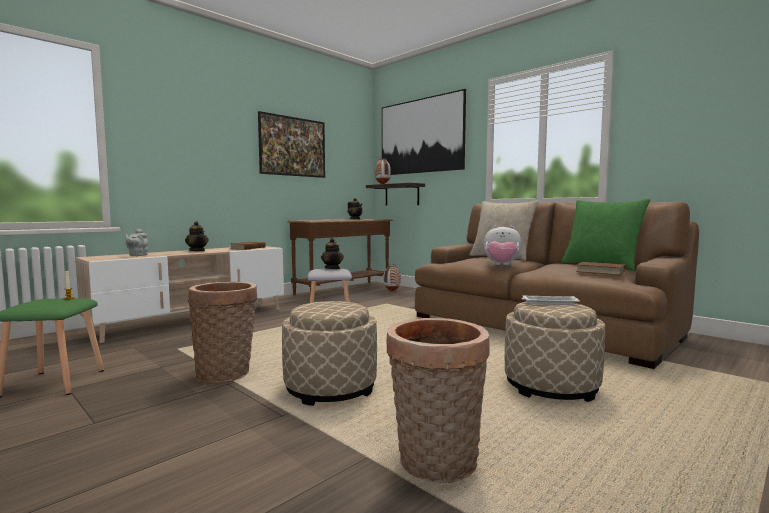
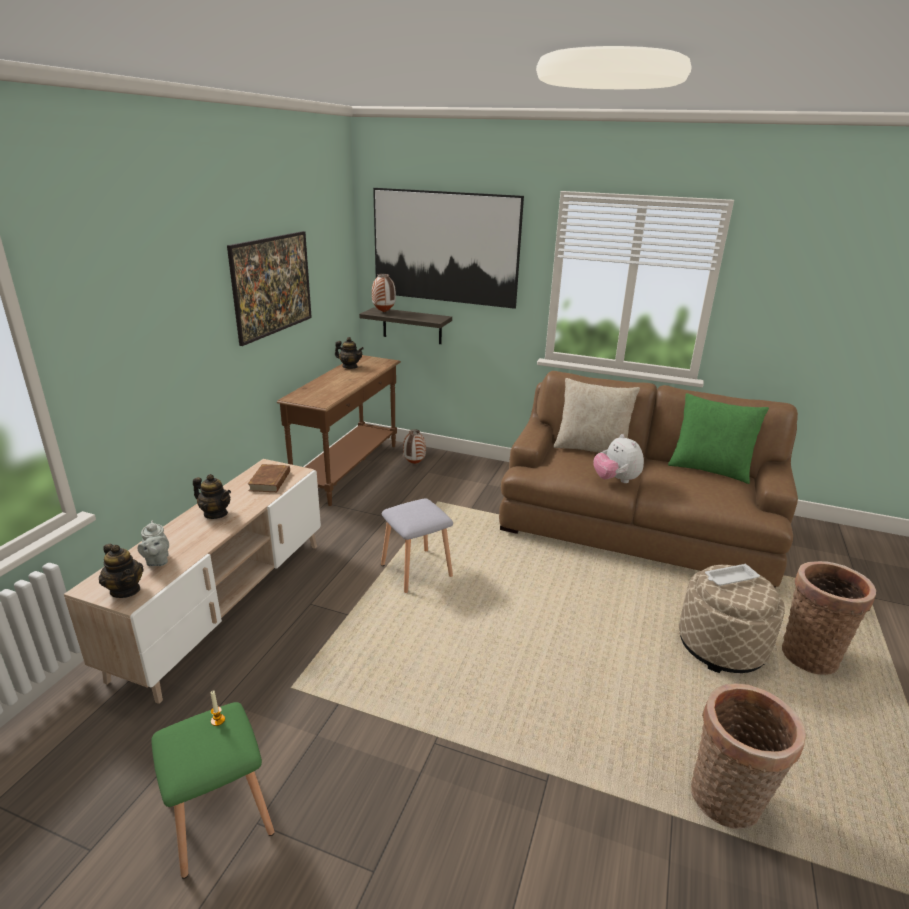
camera: 25 degrees left, 20 degrees up
basket [188,282,257,384] -> basket moved to [782,561,876,675]
beige ottoman [282,301,377,406] -> none
teapot [321,238,344,269] -> teapot moved to [99,544,143,598]
plush toy [484,225,522,265] -> plush toy turned 75 degrees clockwise [594,434,644,483]
brown book [576,262,625,275] -> none

